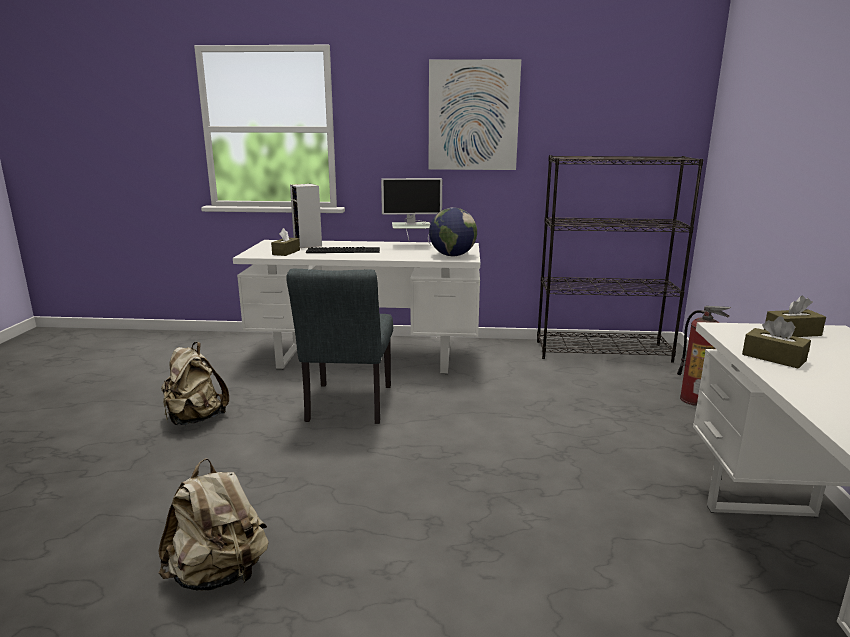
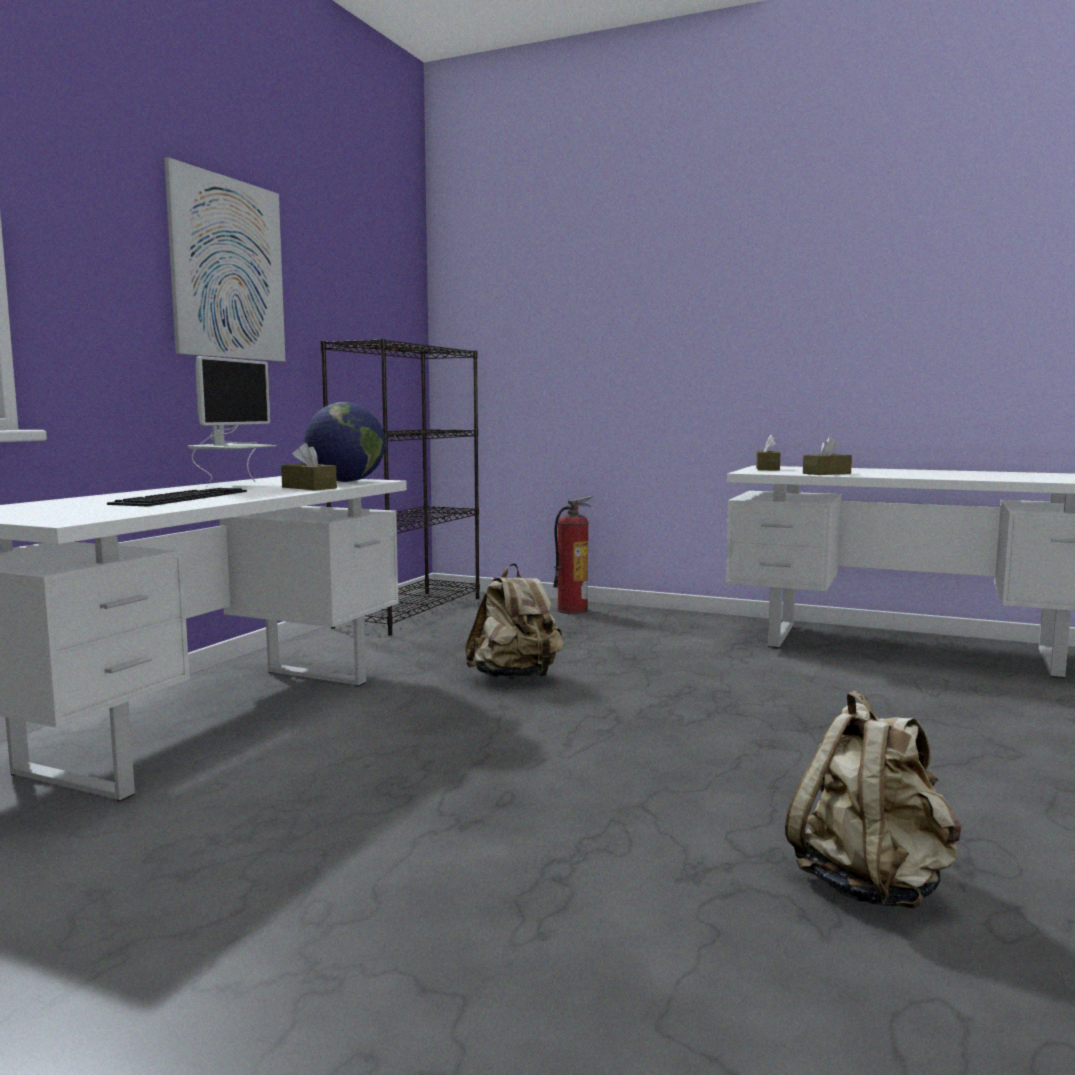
camera: 70 degrees left, 10 degrees down
beige backpack [161,342,229,426] -> beige backpack moved to [465,563,564,679]
brown tissue box [271,228,300,256] -> brown tissue box moved to [281,443,337,490]
grey chair [286,269,393,424] -> none
speaker [290,184,322,248] -> none

